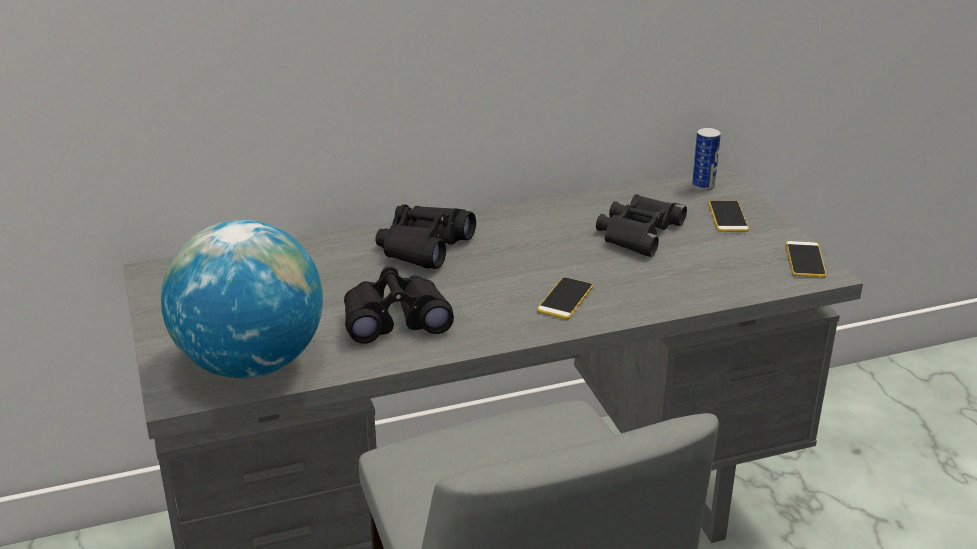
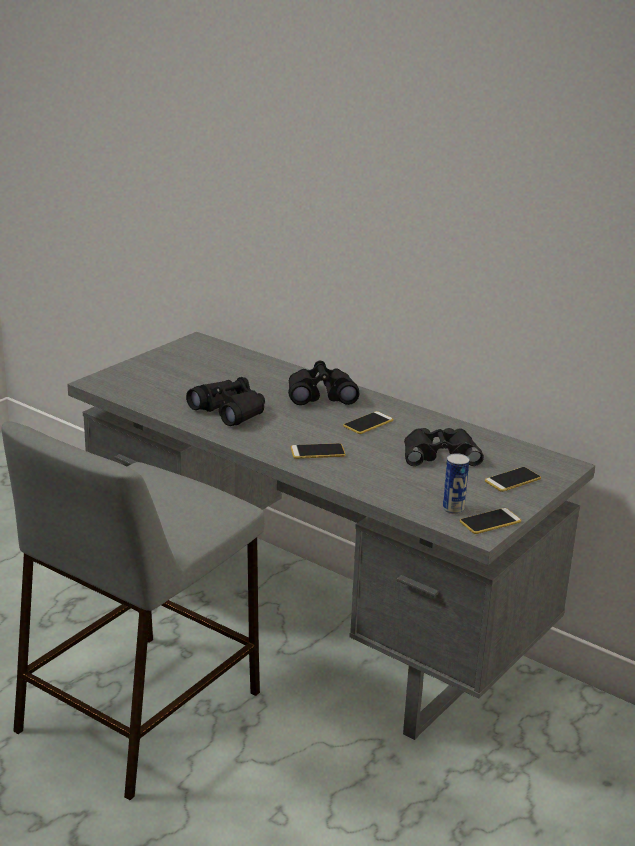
camera: 55 degrees right, 5 degrees down
globe [161,220,323,378] -> none
can [692,127,721,191] -> can moved to [443,453,469,514]
none -> phone [343,411,393,434]

